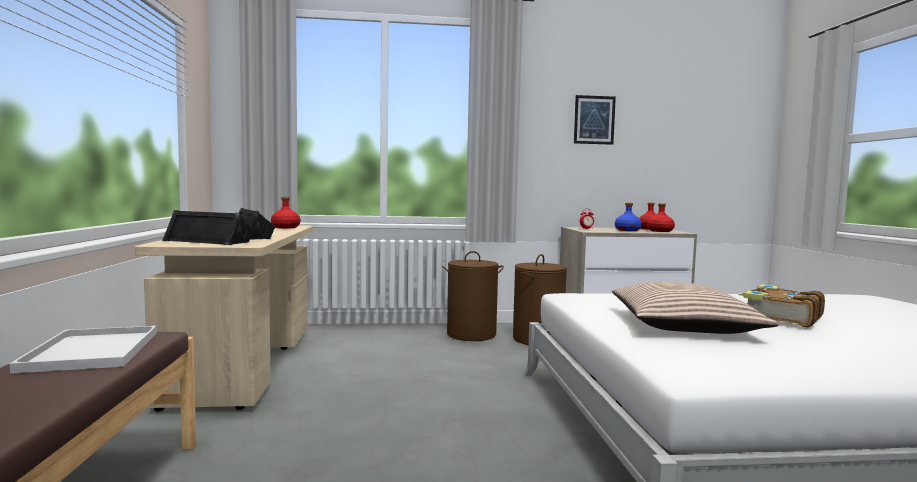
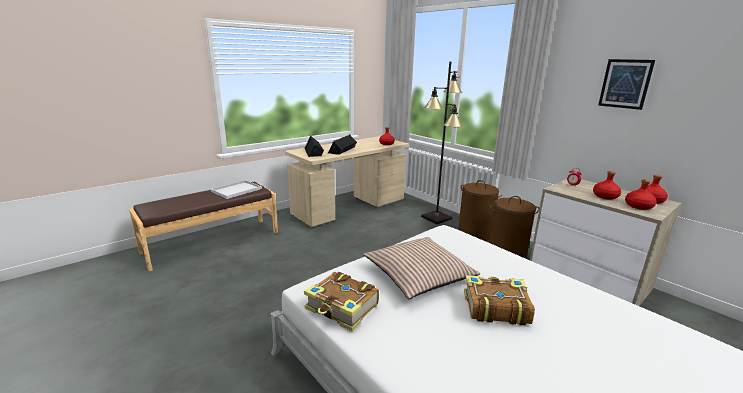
camera: 55 degrees right, 15 degrees up
blue bottle [615,203,642,231] -> red bottle [593,171,621,200]
none -> book [304,272,379,331]
none -> black floor lamp [421,61,463,225]

